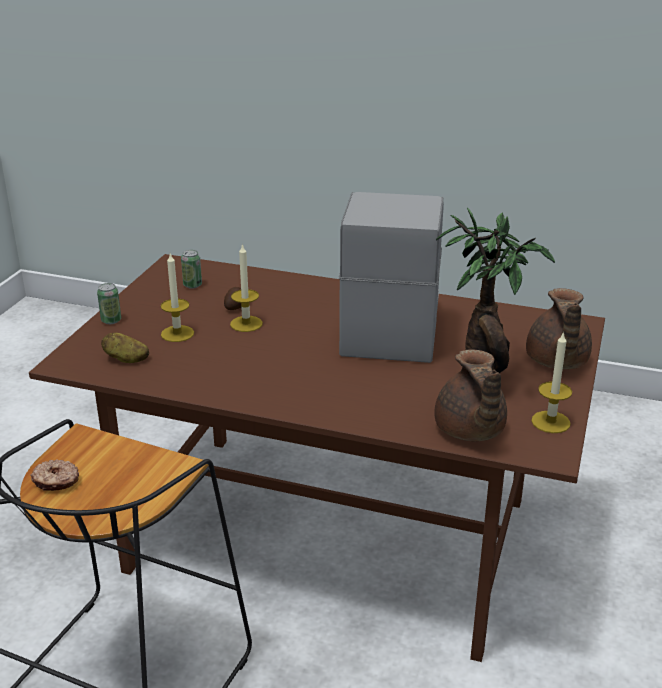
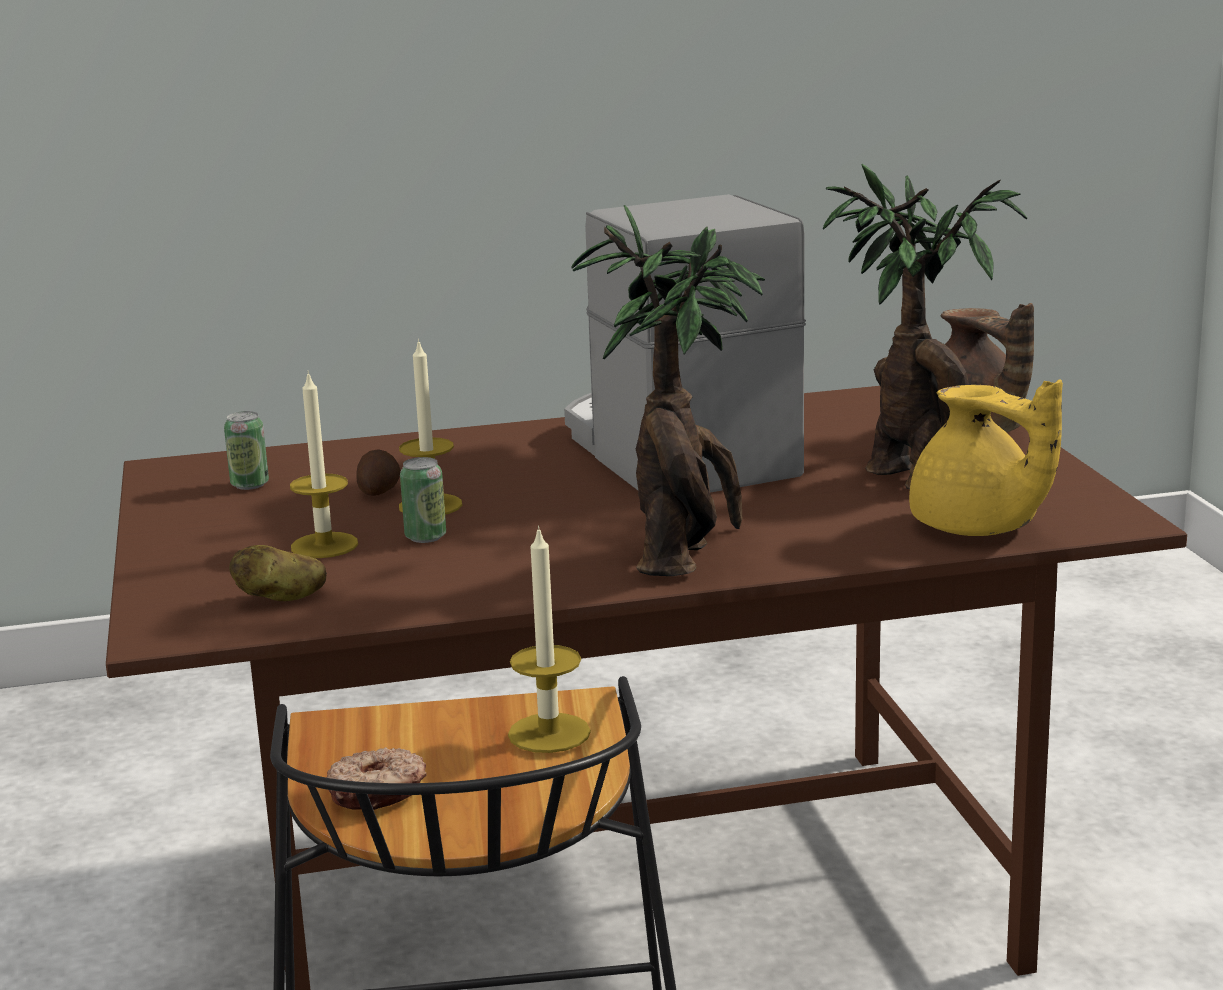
camera: 30 degrees left, 10 degrees down
can [97,283,121,324] -> can moved to [400,457,446,543]
brown teapot [434,350,507,441] -> yellow teapot [909,379,1063,536]
candle [531,331,572,433] -> candle moved to [508,525,591,753]
none -> potted plant [571,205,765,576]

